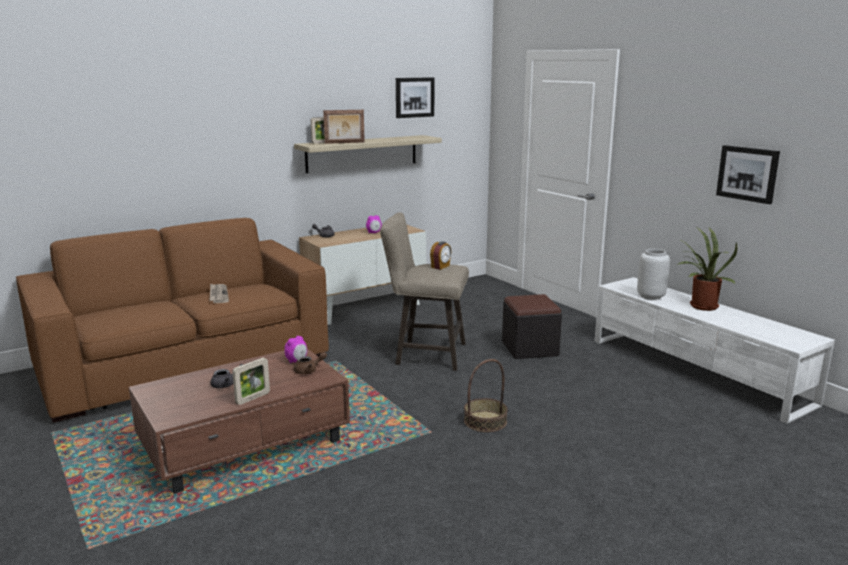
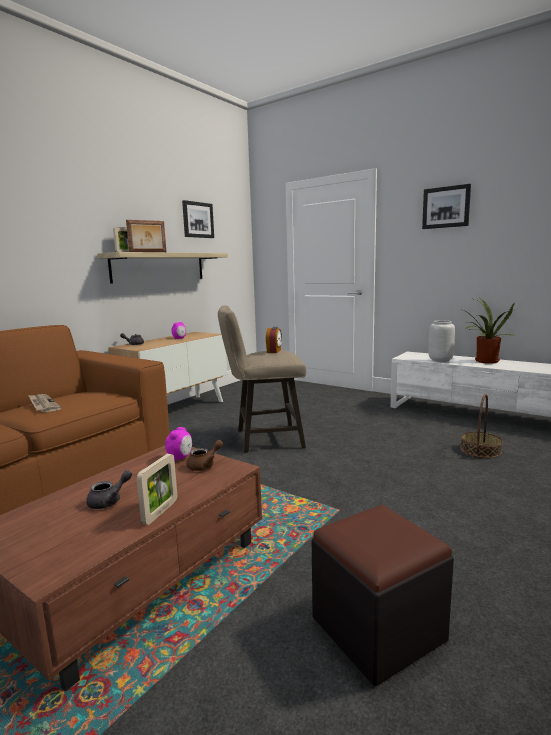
camera: 20 degrees left, 5 degrees down
basket [464,359,508,432] -> basket moved to [460,394,502,458]
black ottoman [502,294,562,359] -> black ottoman moved to [312,505,454,686]
picture [716,145,780,204] -> picture moved to [422,184,471,229]

